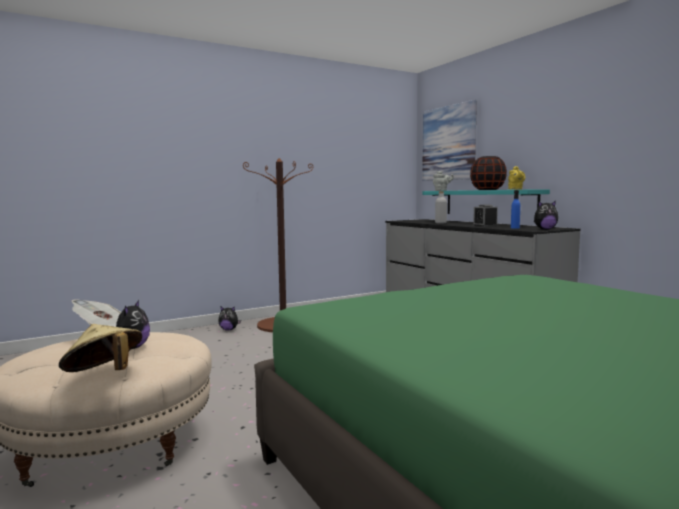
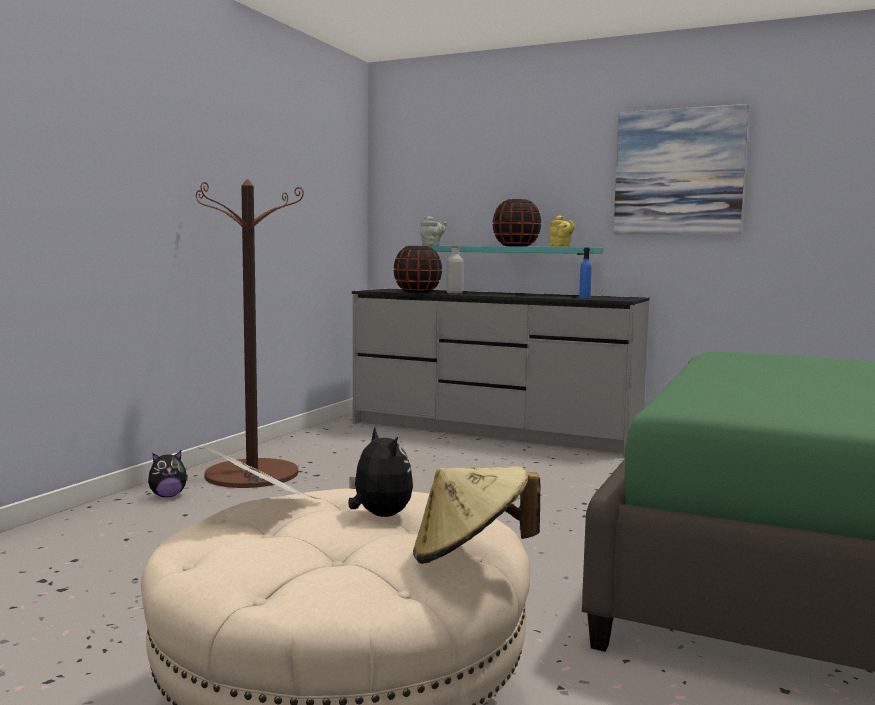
camera: 35 degrees left, 0 degrees up
picture [422,100,477,181] -> picture moved to [614,104,749,234]
alarm clock [473,205,498,227] -> none
plush toy [534,201,558,230] -> none
none -> black vase [394,246,442,293]

